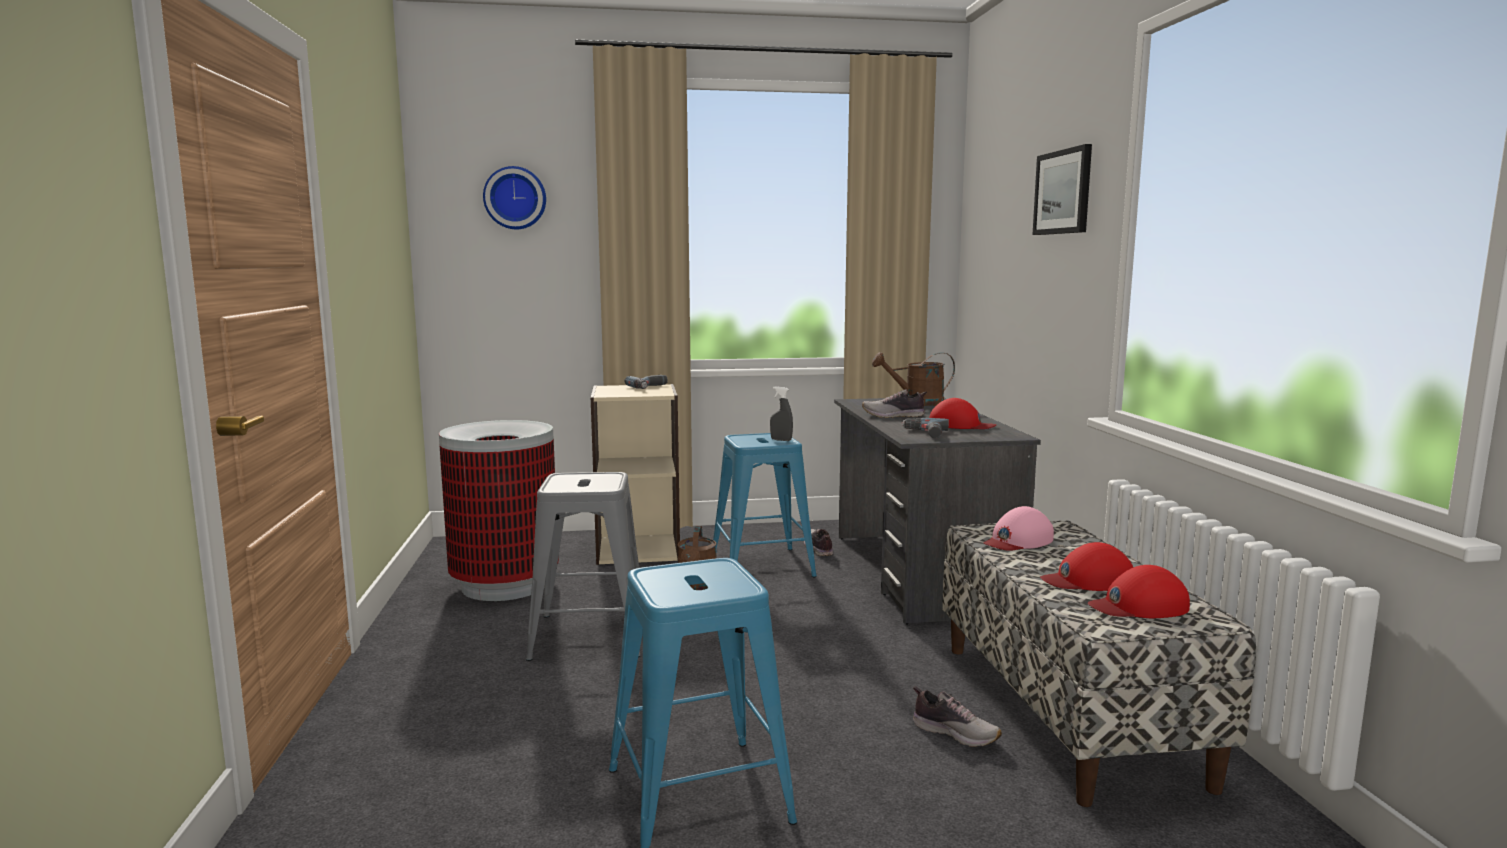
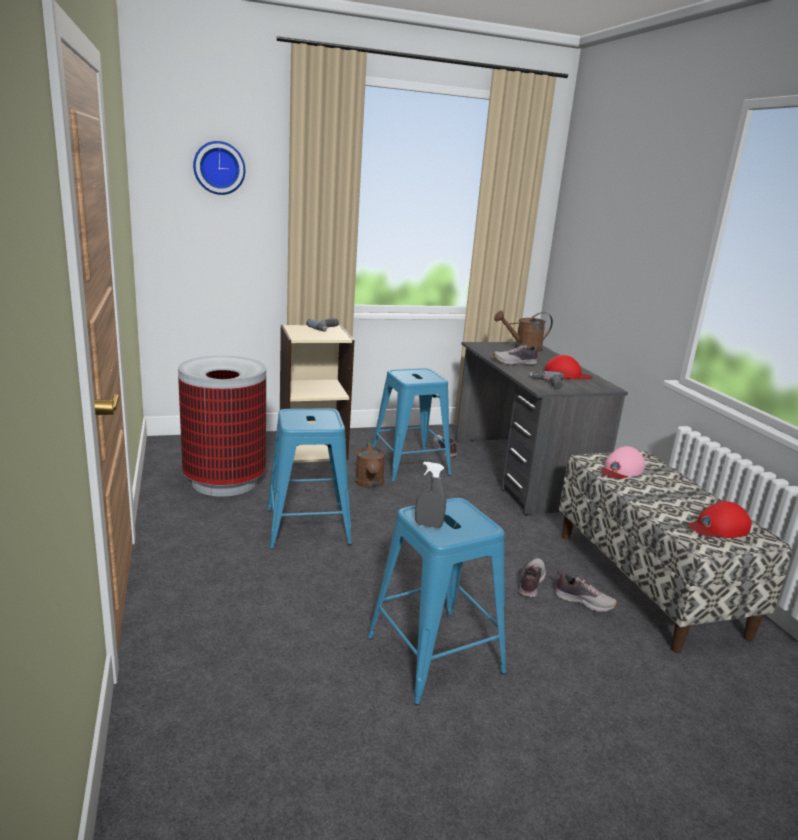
camera: 10 degrees left, 10 degrees up
grey stool [526,472,641,661] -> blue stool [267,409,352,549]
grey spray bottle [770,386,793,441] -> grey spray bottle moved to [415,462,446,528]
picture [1032,144,1092,235] -> none
red cap [1040,542,1133,591] -> none
none -> shoe [519,558,546,597]

